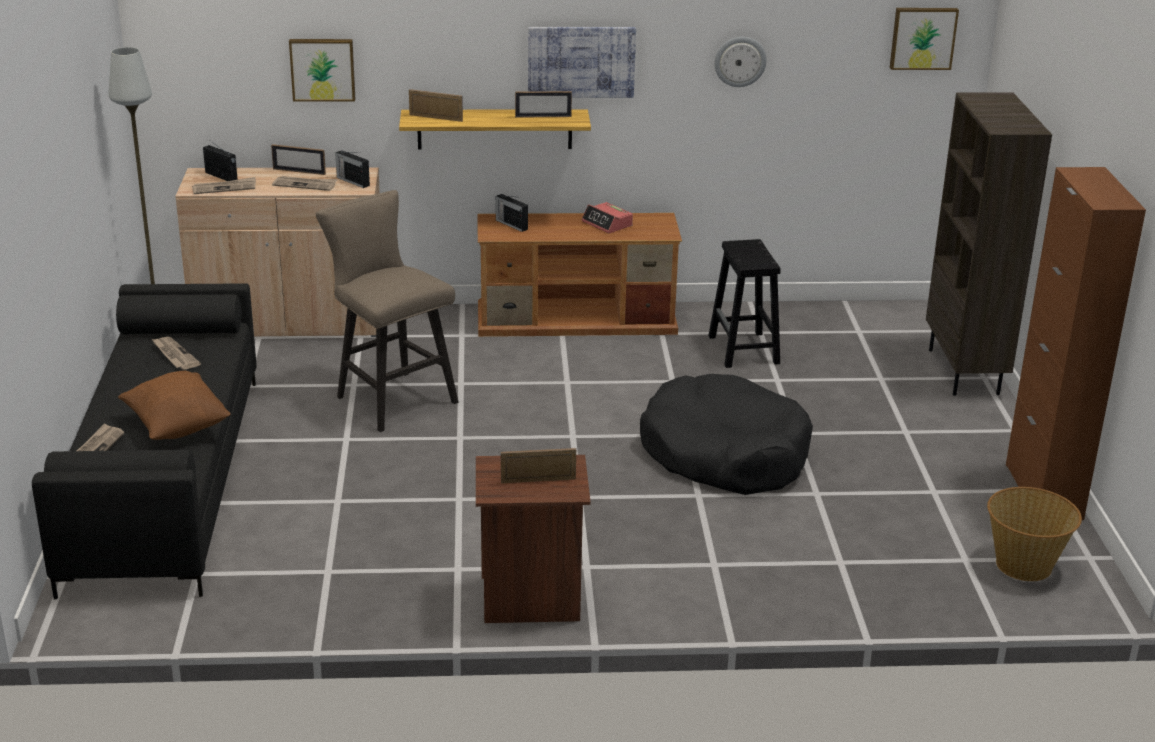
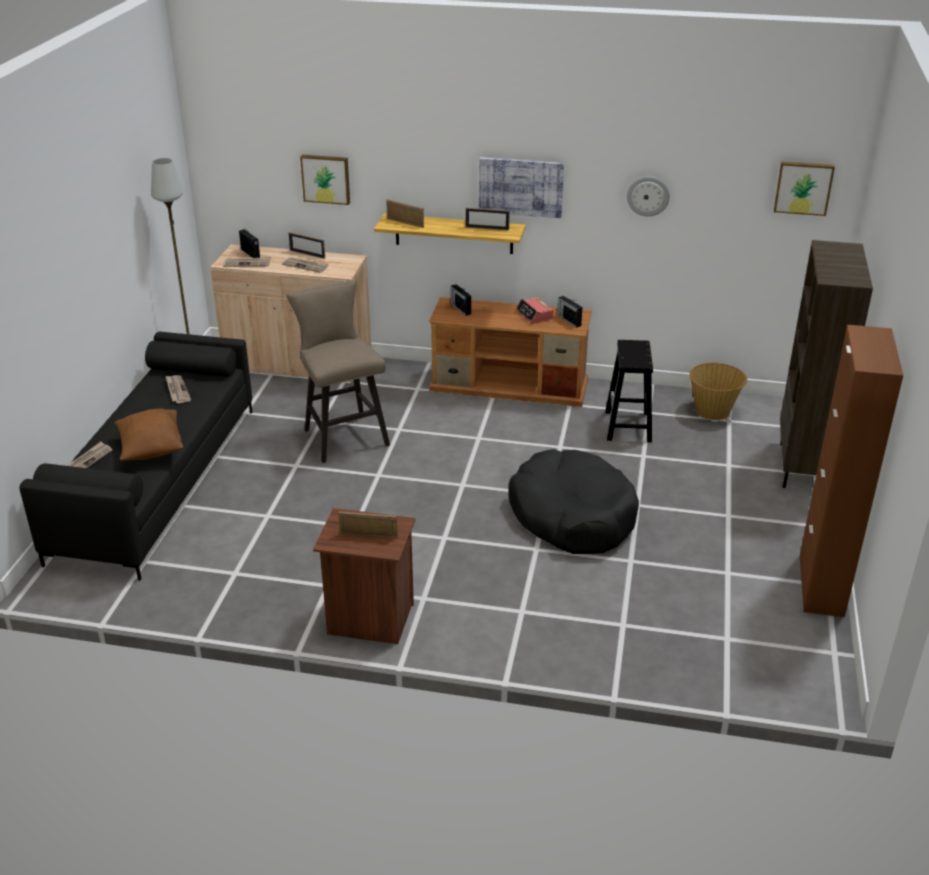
camera: 15 degrees right, 5 degrees up
radio [335,150,370,188] -> radio moved to [557,296,582,328]
basket [987,487,1082,581] -> basket moved to [689,363,747,420]

